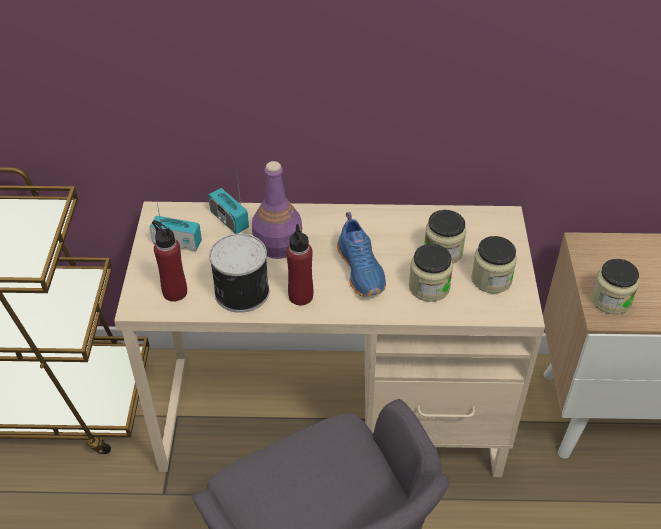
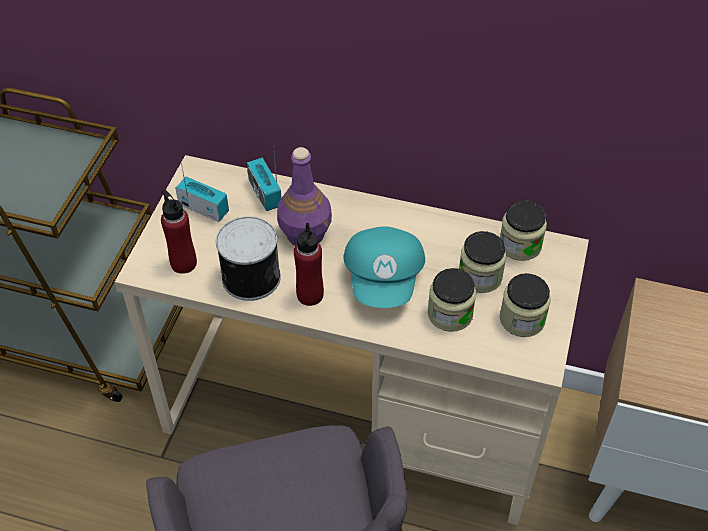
camera: 15 degrees right, 5 degrees up
blue shoe [337,212,386,296] -> turquoise cap [343,226,425,308]
jar [591,259,639,314] -> jar moved to [500,200,547,261]

